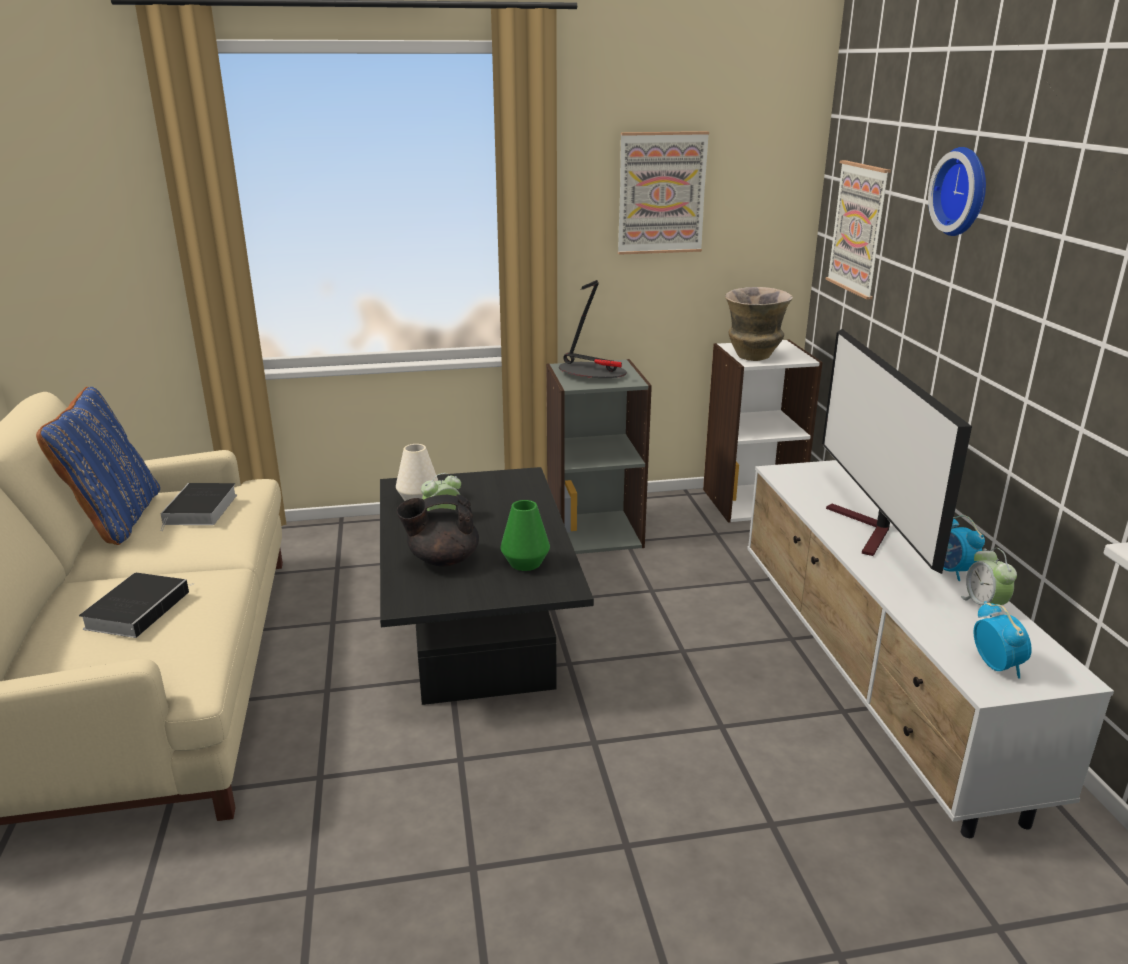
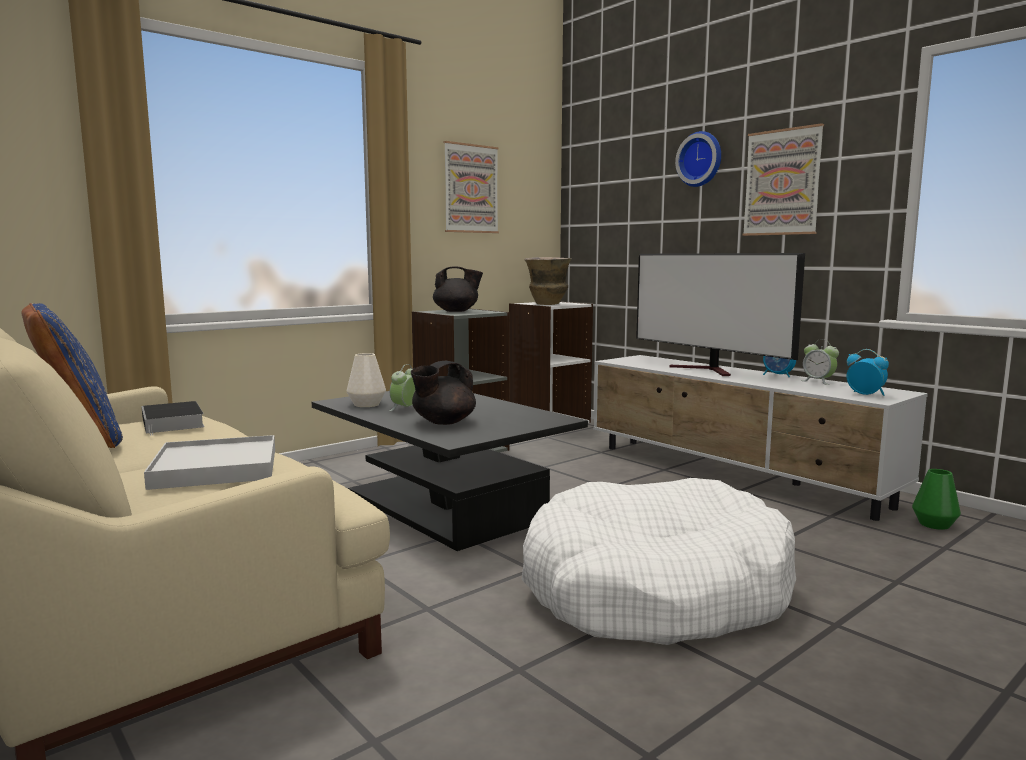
camera: 30 degrees left, 15 degrees down
book [79,573,194,638] -> white tray [144,435,275,490]
green vase [500,500,550,571] -> green vase moved to [912,469,961,530]
table lamp [559,280,627,378] -> black teapot [433,266,483,312]
picture [825,160,891,300] -> picture moved to [742,123,824,236]
none -> white dog bed [522,478,796,645]

